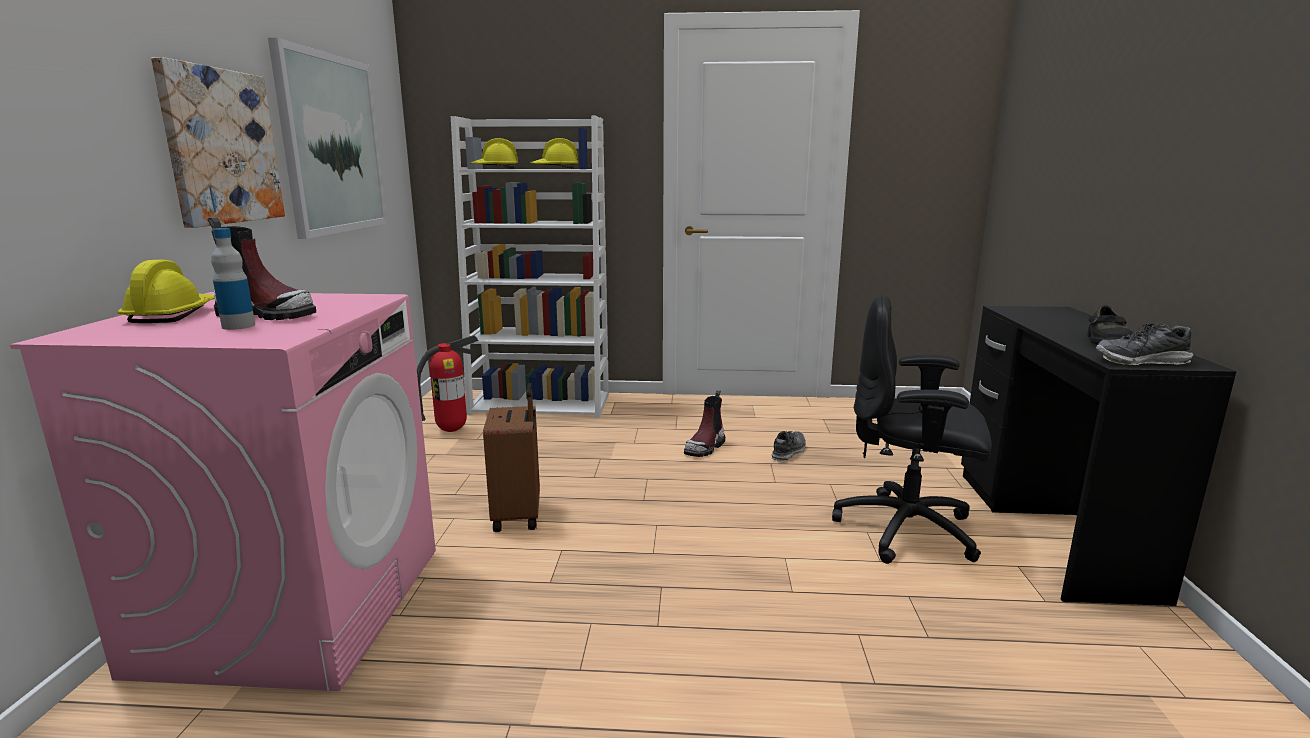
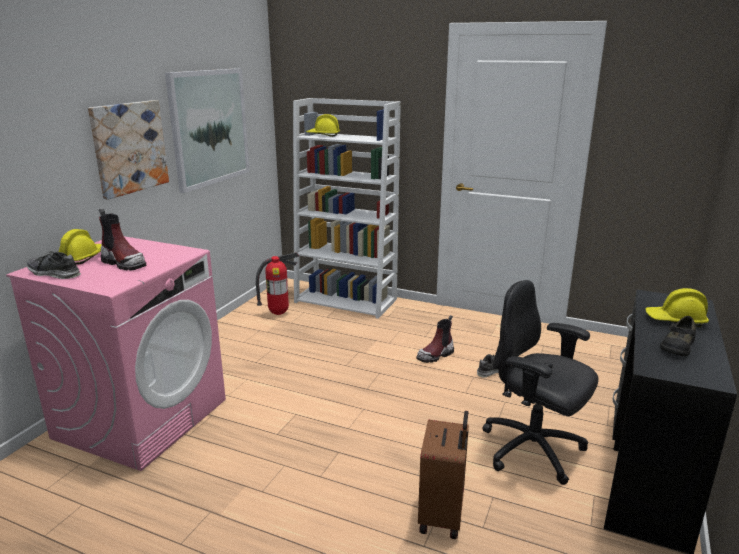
camera: 20 degrees right, 5 degrees up
bottle [211,228,255,330] -> none
brown suitcase [483,383,540,532] -> brown suitcase moved to [418,411,469,539]
yellow hard hat [530,138,578,169] -> yellow hard hat moved to [645,288,709,327]
shoe [1096,323,1193,365] -> shoe moved to [27,251,81,279]

